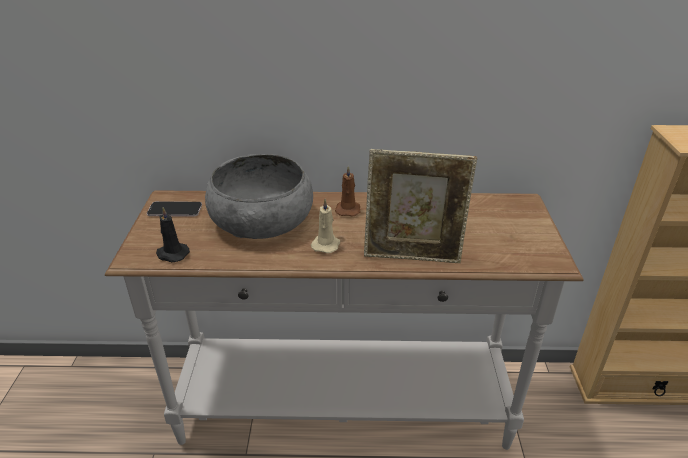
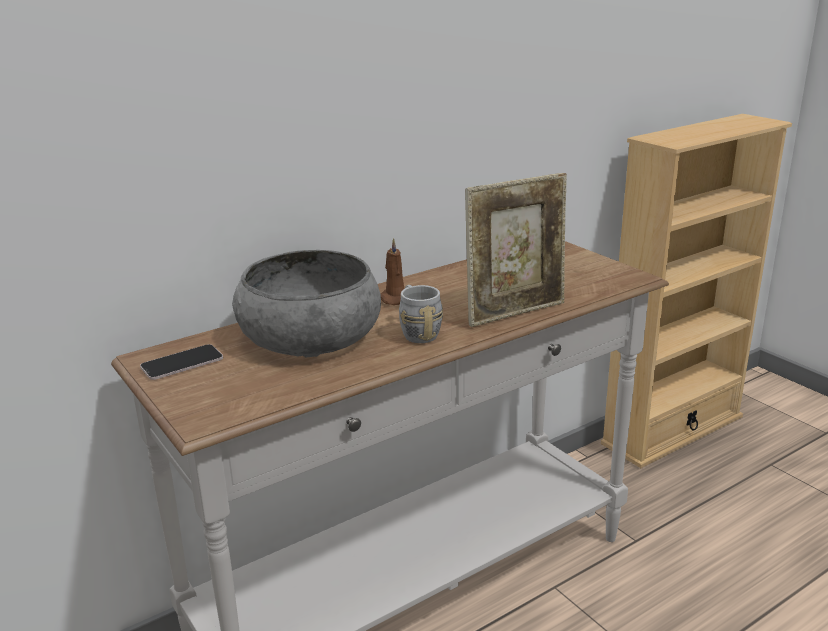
camera: 35 degrees left, 10 degrees down
black candle [156,207,190,262] -> none
beige candle [311,199,340,254] -> grey mug [399,285,443,343]

